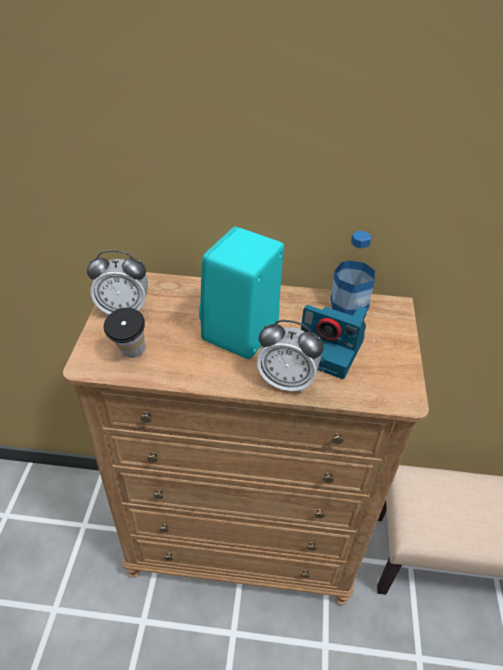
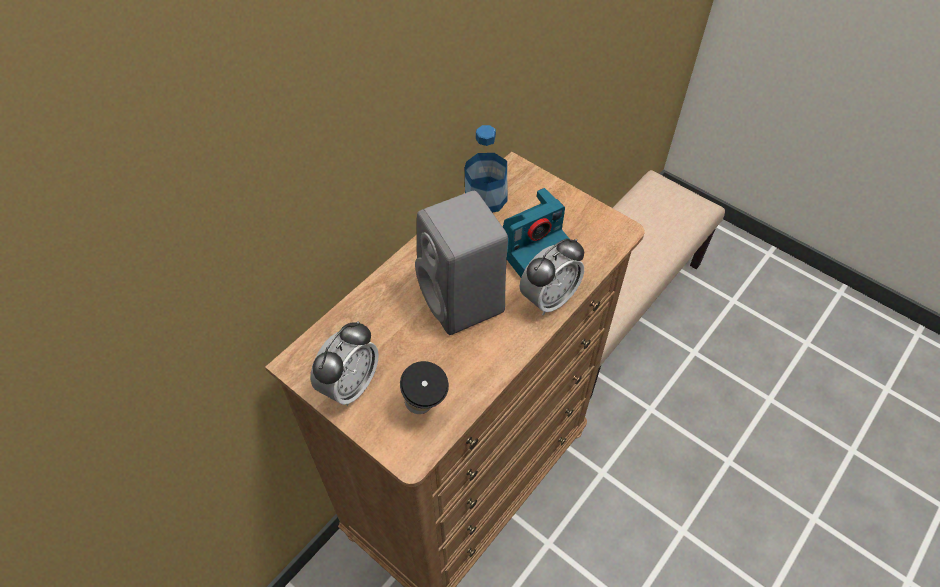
camera: 55 degrees left, 10 degrees up
turquoise speaker [199,227,284,359] -> grey speaker [415,191,508,335]

